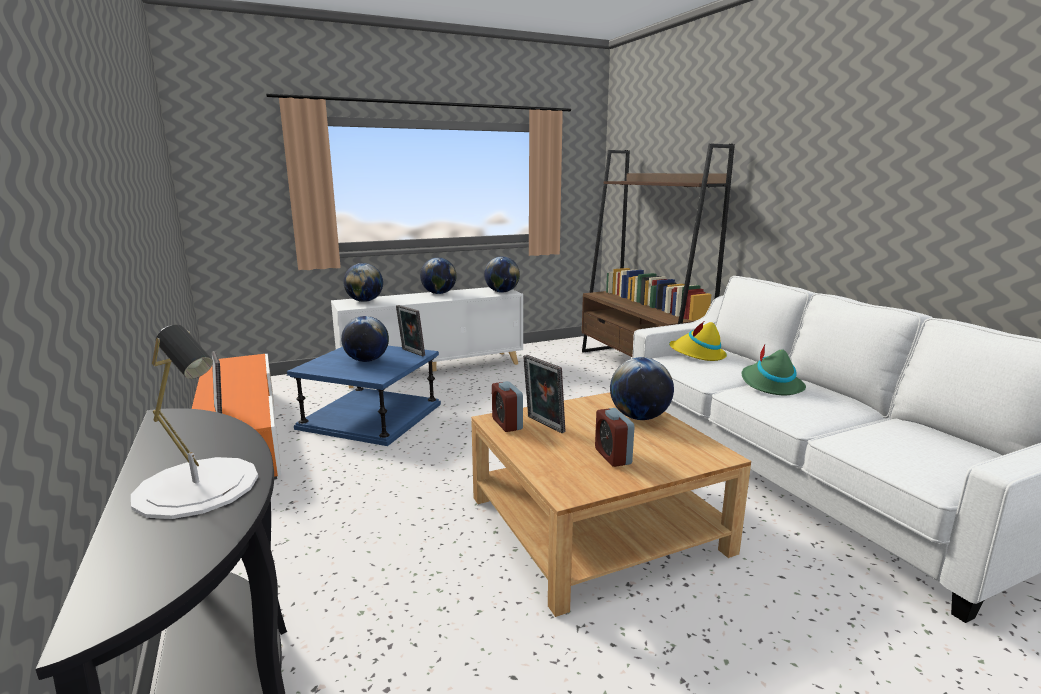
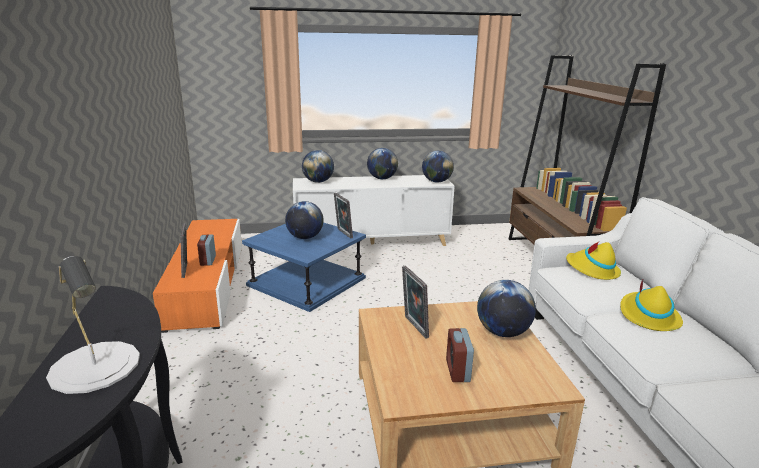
camera: 15 degrees right, 5 degrees up
alarm clock [492,381,523,432] -> alarm clock moved to [197,234,216,266]
green hat [742,345,806,395] -> yellow hat [620,280,683,331]

